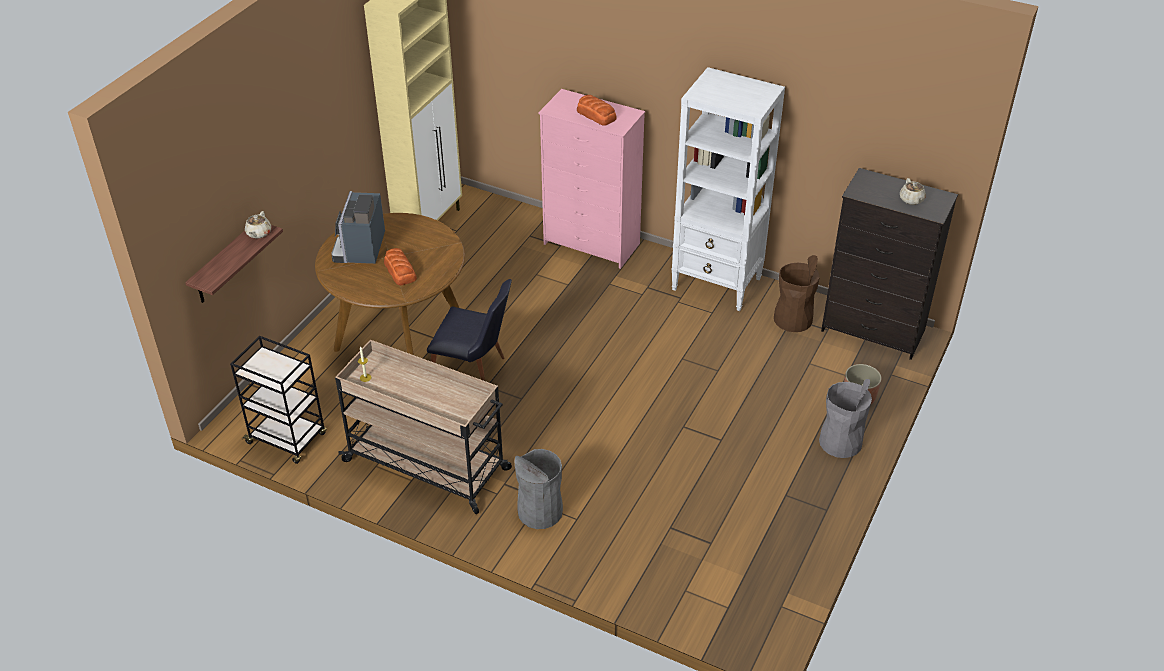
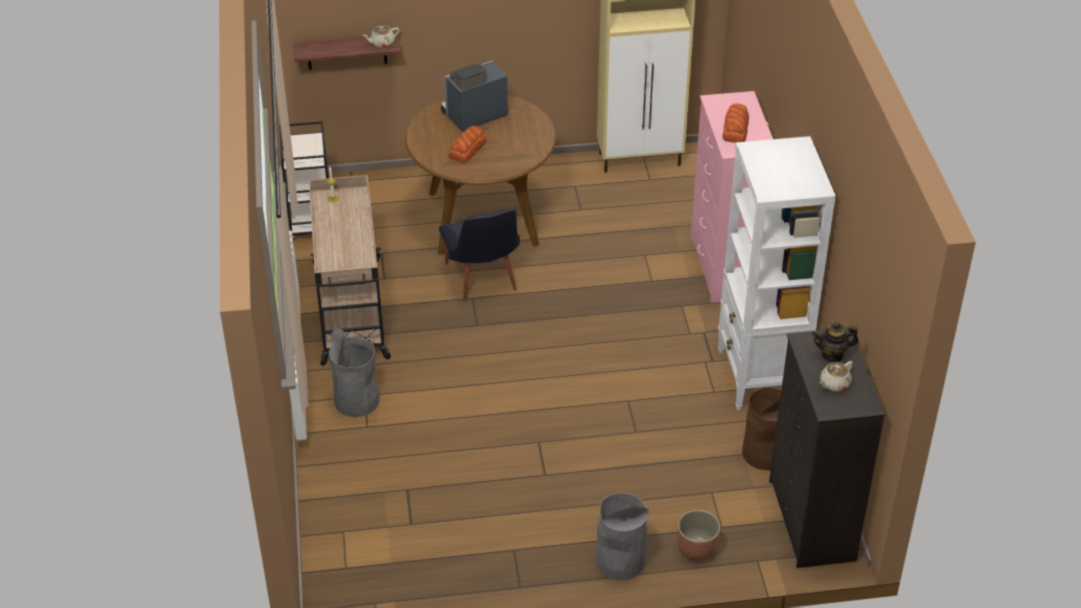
camera: 55 degrees right, 0 degrees up
none -> teapot [812,322,859,362]

